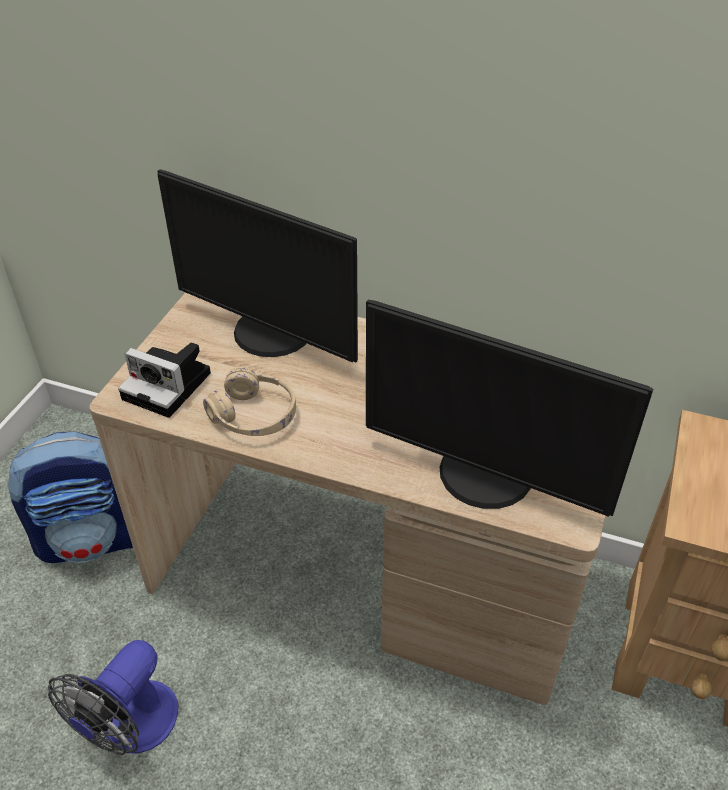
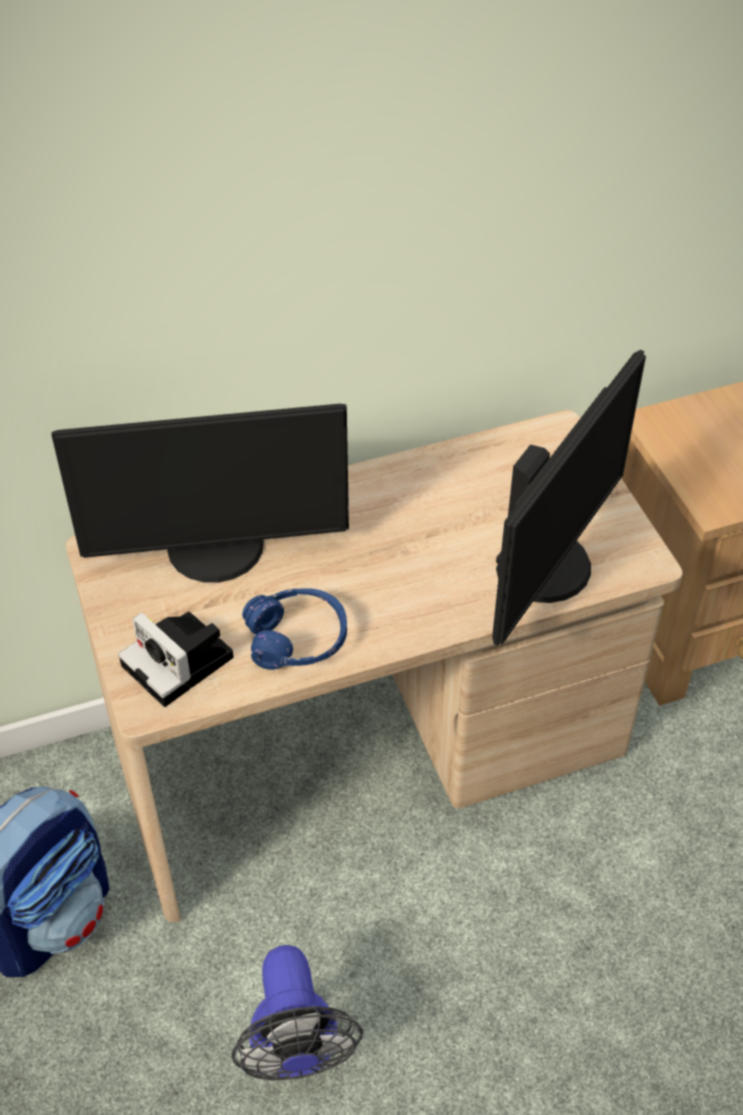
camera: 40 degrees left, 5 degrees up
camera [118,342,211,418] -> camera turned 60 degrees clockwise [118,612,234,707]
beige headphones [203,366,296,436] -> blue headphones [242,588,347,670]
monitor [366,300,653,517] -> monitor turned 45 degrees counterclockwise [492,350,646,646]

